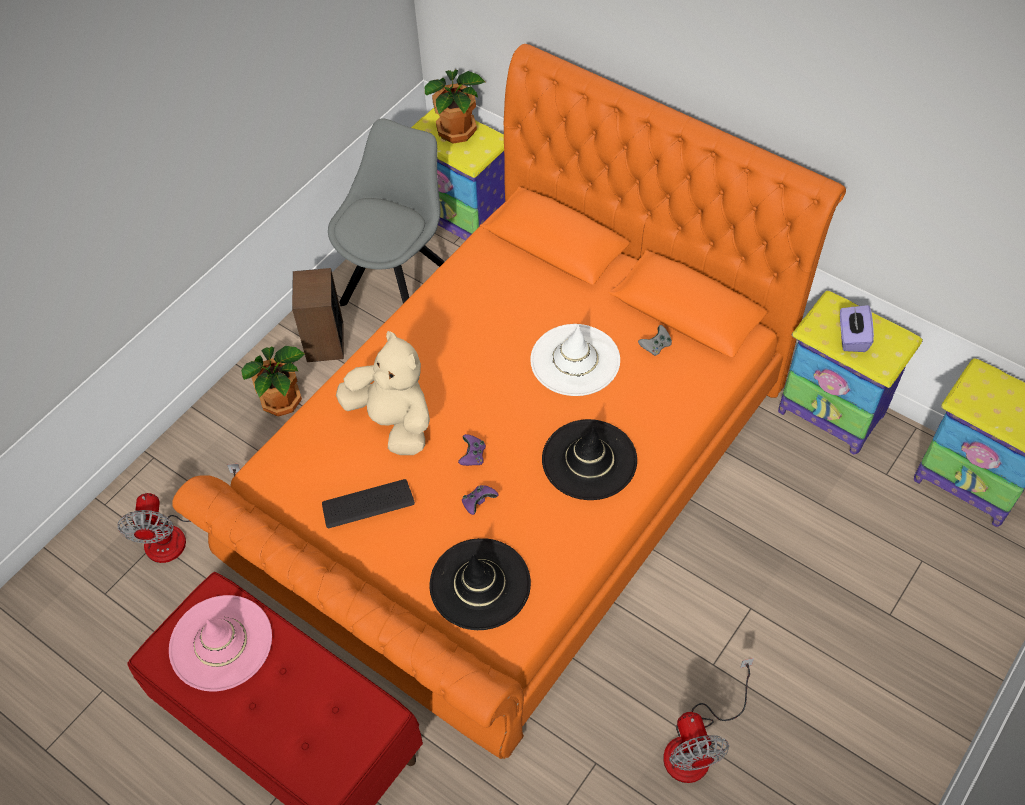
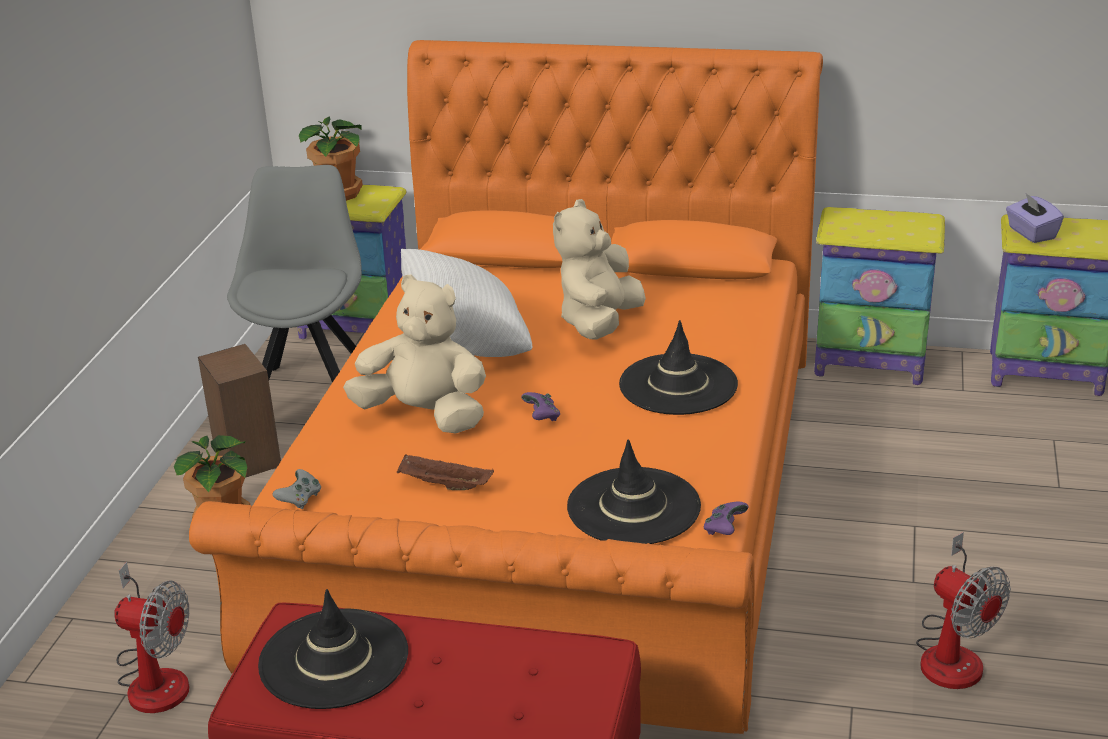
camera: 25 degrees left, 25 degrees down
fan [118,464,240,563] -> fan turned 45 degrees counterclockwise [115,562,189,713]
pink hat [169,595,272,692] -> black hat [258,589,408,709]
keyboard [322,479,415,528] -> brown tray [397,454,494,490]
purple game controller [462,485,498,515] -> purple game controller moved to [704,502,748,535]
white hat [530,324,620,396] -> beige plush toy [553,199,646,340]
grey game controller [638,325,672,356] -> grey game controller moved to [272,469,321,509]
purple tissue box [840,305,874,352] -> purple tissue box moved to [1006,193,1064,243]
none -> white pillow [401,248,533,357]

